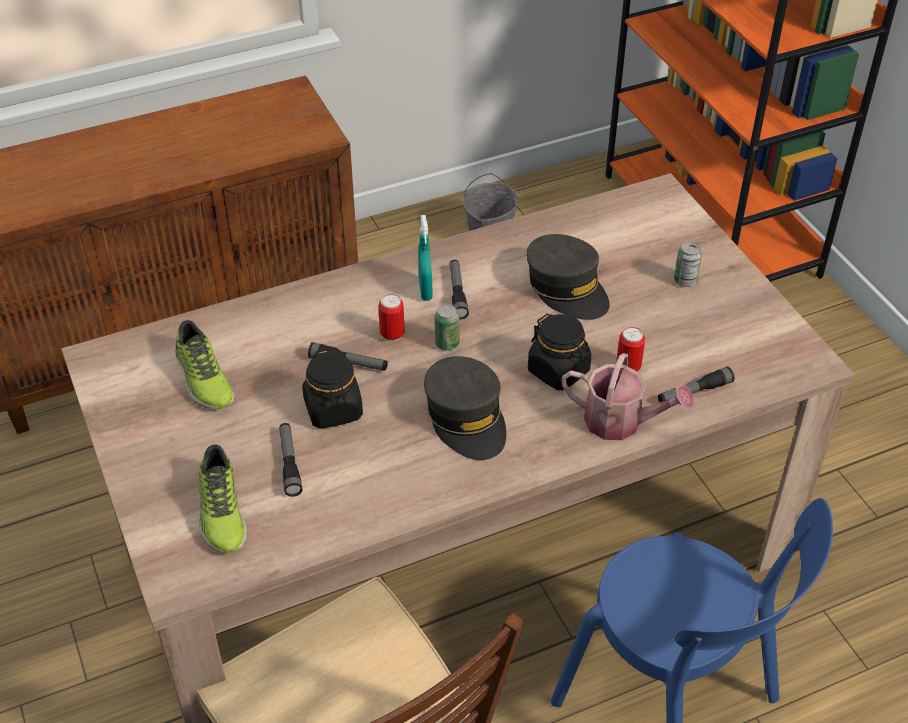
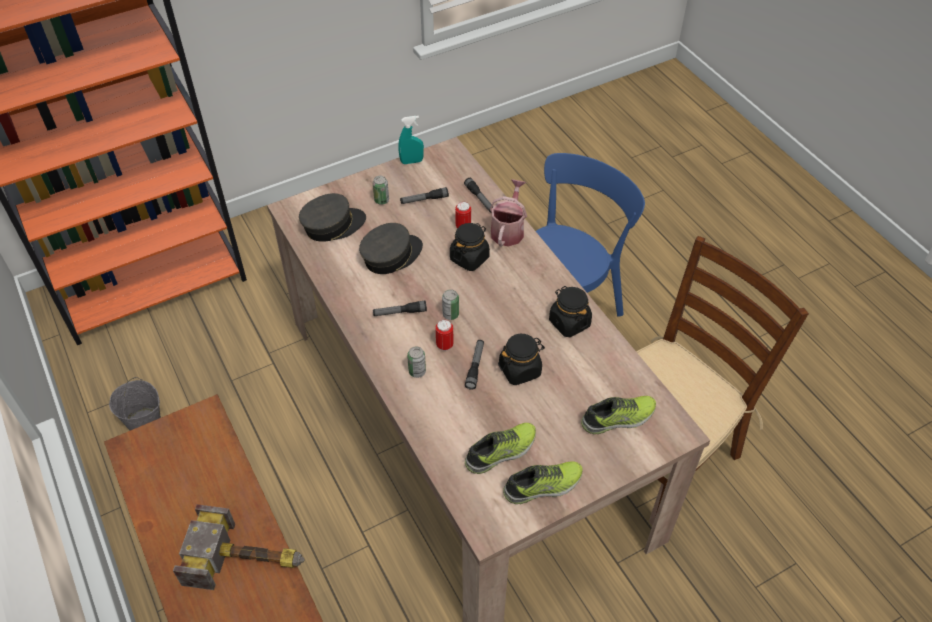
camera: 95 degrees left, 5 degrees up
flashlight [279,423,302,497] -> flashlight moved to [400,187,449,204]
turquoise spray bottle [418,215,433,301] -> turquoise spray bottle moved to [398,116,424,164]
grey cap [424,356,506,460] -> grey cap moved to [299,193,366,242]
none -> hammer [173,504,305,590]
none -> can [407,346,426,378]
none -> shoe [503,461,583,504]
none -> black jar [549,286,592,337]

